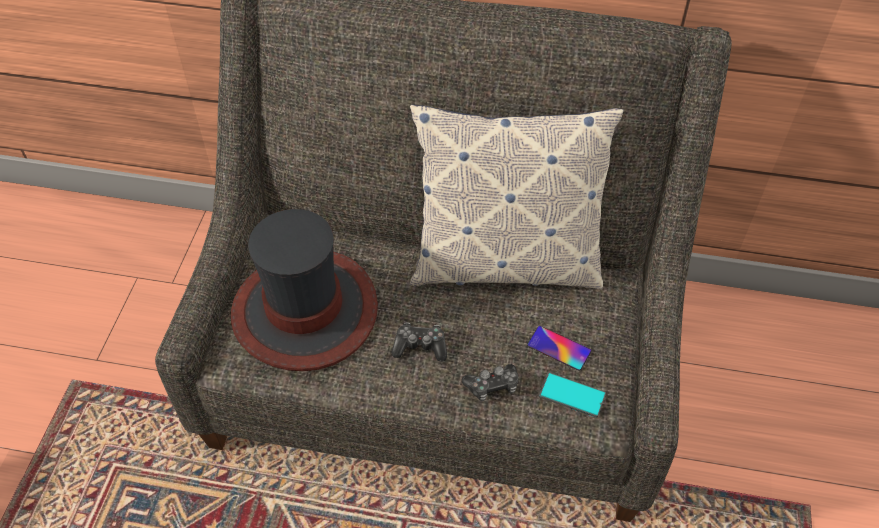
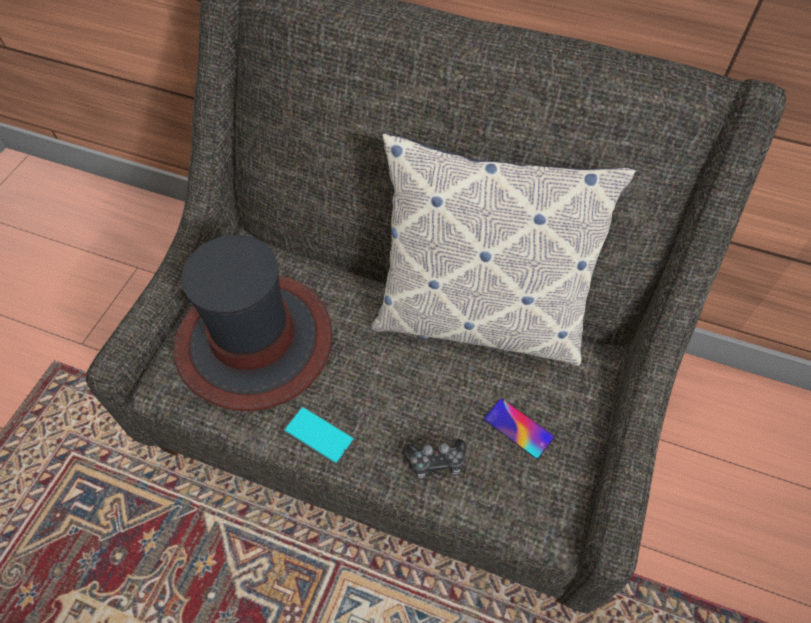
camera: 10 degrees right, 5 degrees up
game controller [391,322,447,362] -> none
phone [538,372,606,418] -> phone moved to [283,406,355,465]

